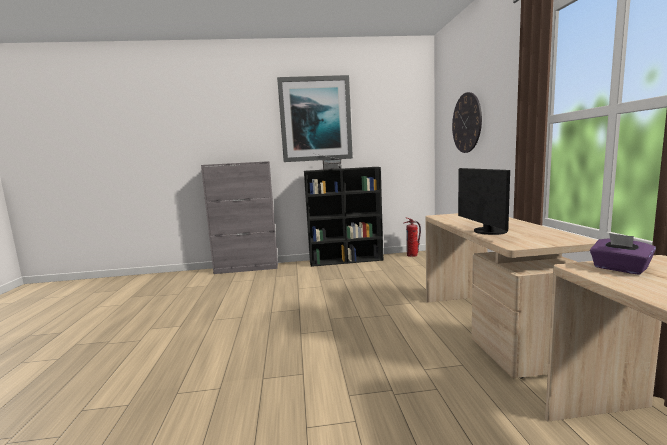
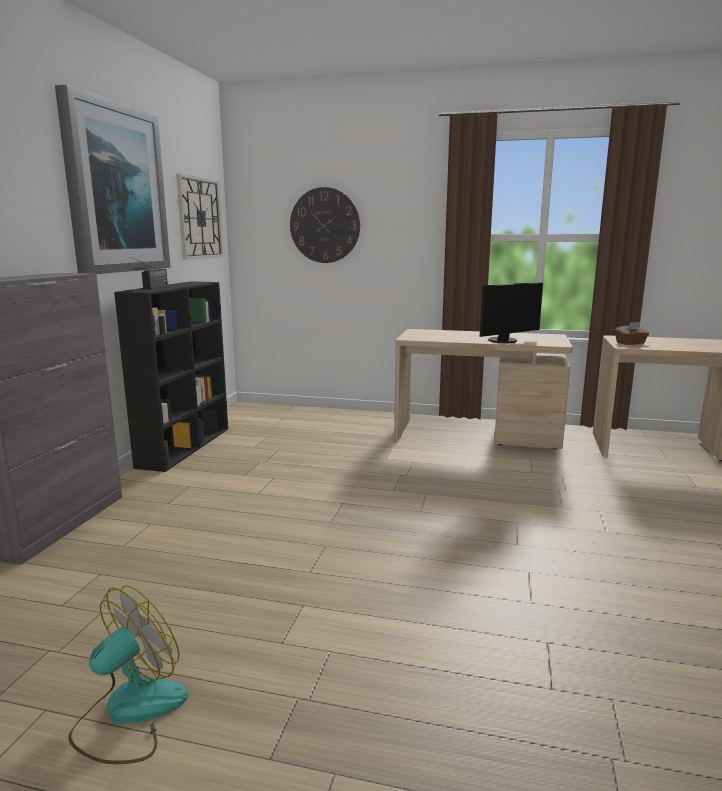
camera: 70 degrees left, 5 degrees up
fire extinguisher [403,218,421,257] -> none
monitor [458,168,510,235] -> monitor turned 45 degrees counterclockwise [480,282,543,343]
purple tissue box [590,233,656,275] -> brown tissue box [615,322,649,345]
none -> fan [68,585,188,764]
none -> wall clock [176,174,223,260]

